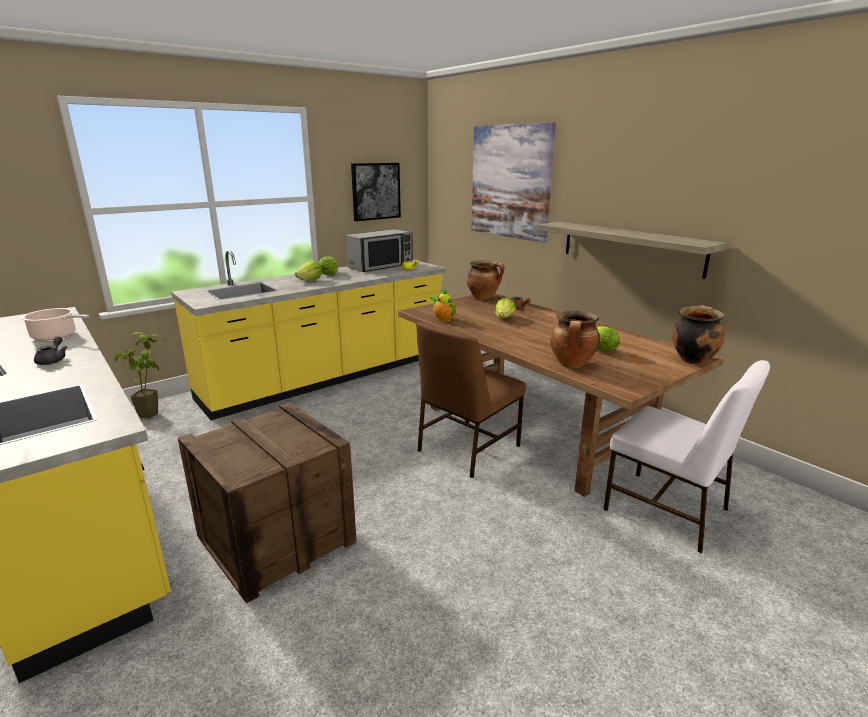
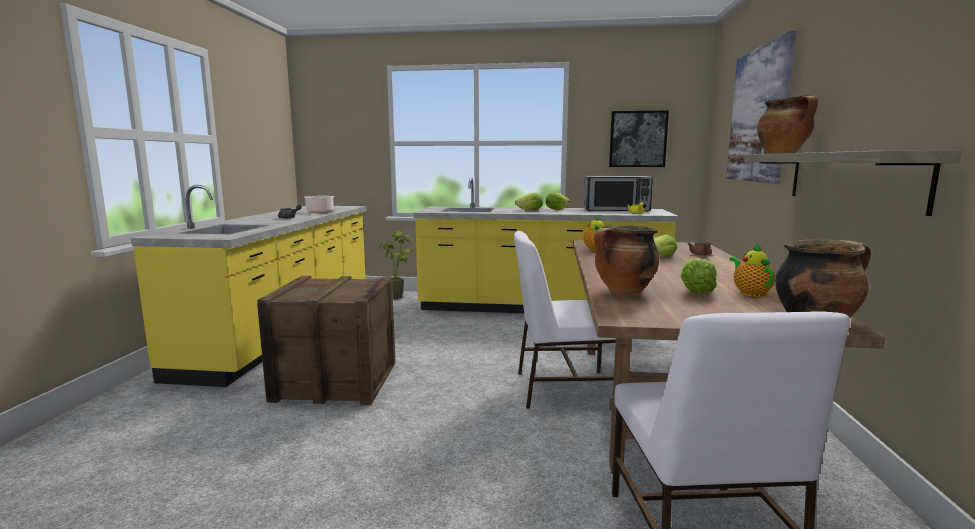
camera: 45 degrees right, 10 degrees down
brown chair [416,322,526,478] -> white chair [514,231,616,409]
cooking pot [467,260,504,300] -> cooking pot moved to [757,95,818,154]
none -> teapot [730,243,775,297]

